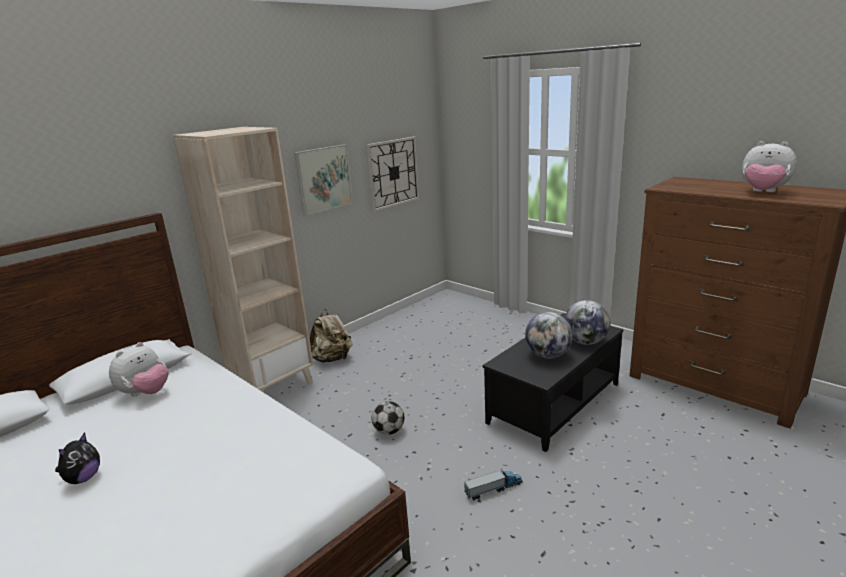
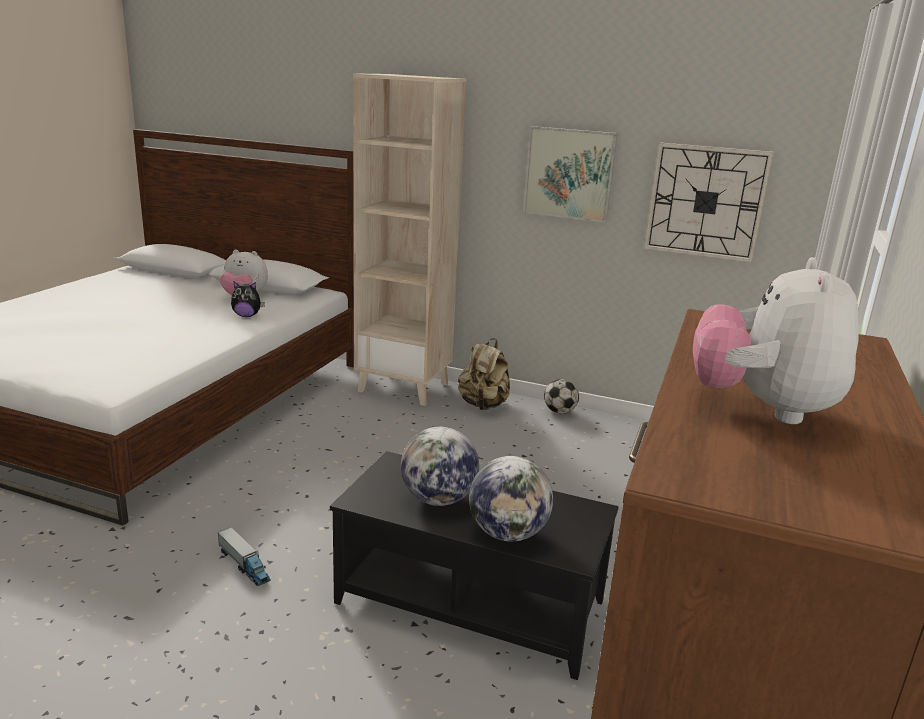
camera: 65 degrees right, 0 degrees up
plush toy [55,433,100,484] -> plush toy moved to [231,281,265,317]
football [371,401,404,435] -> football moved to [544,379,579,414]

